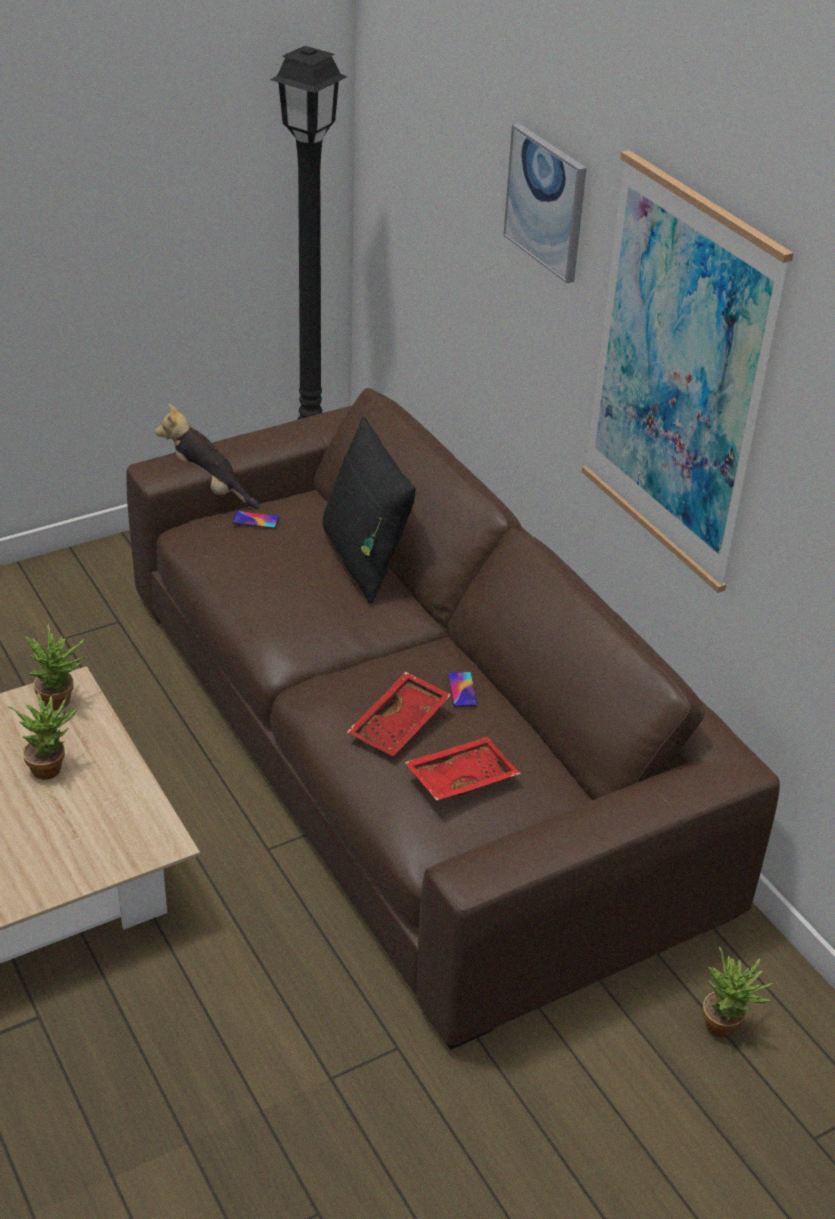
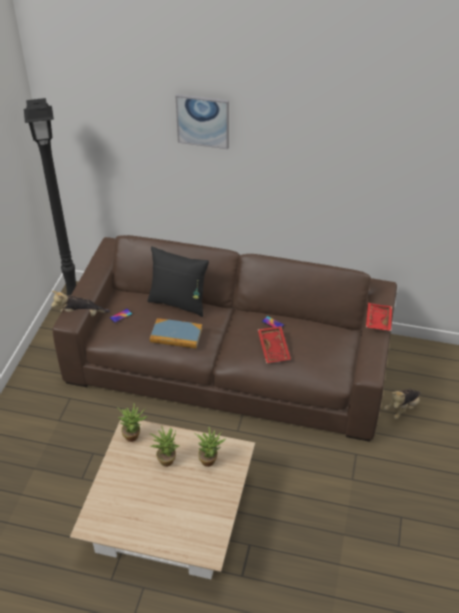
camera: 45 degrees left, 5 degrees up
red tray [404,737,520,800] -> red tray moved to [366,303,392,331]
picture [582,150,794,593] -> none
potted plant [702,947,778,1038] -> potted plant moved to [194,427,226,467]
none -> book [150,318,202,348]
none -> plush toy [384,389,420,419]

